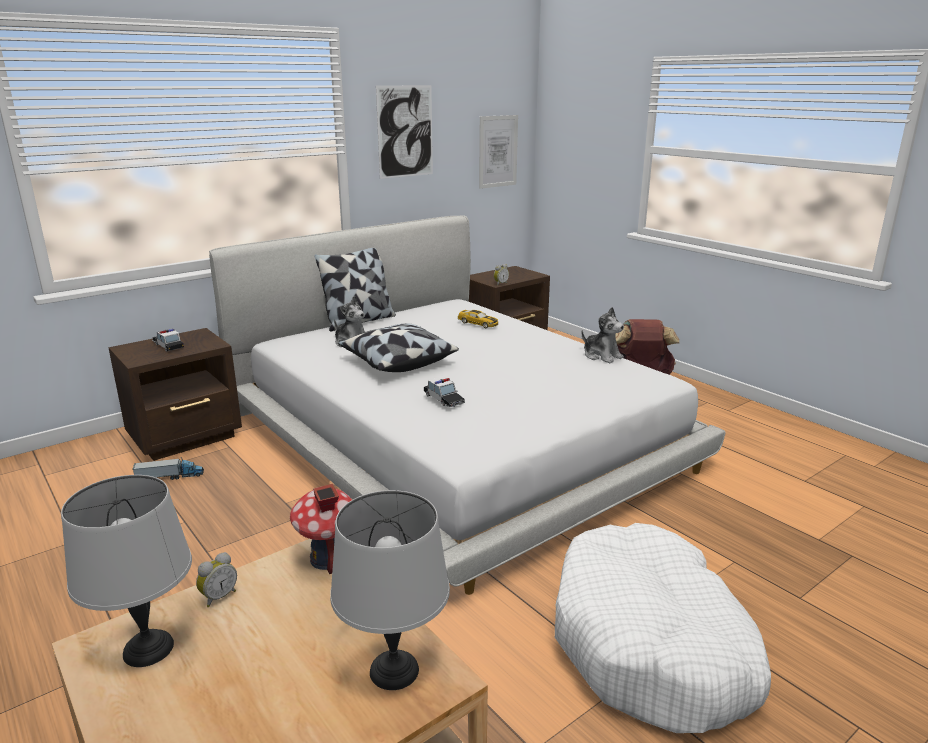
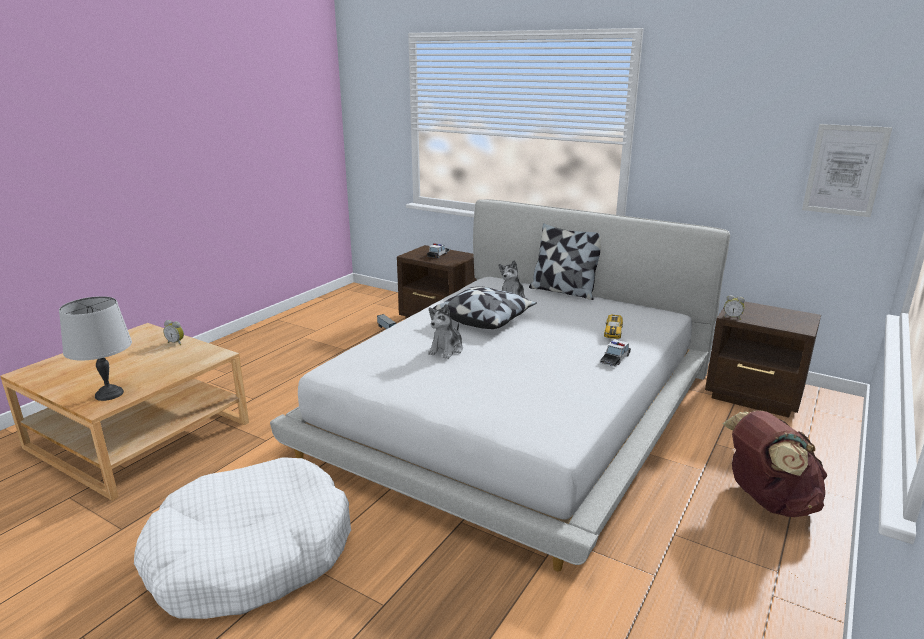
camera: 70 degrees right, 0 degrees up
grey table lamp [61,475,192,667] -> none
toy house [290,484,352,574] -> none
picture [376,85,433,179] -> none
toy car [424,376,465,407] -> toy car moved to [600,339,631,367]
plush toy [581,307,624,363] -> plush toy moved to [428,304,463,359]

